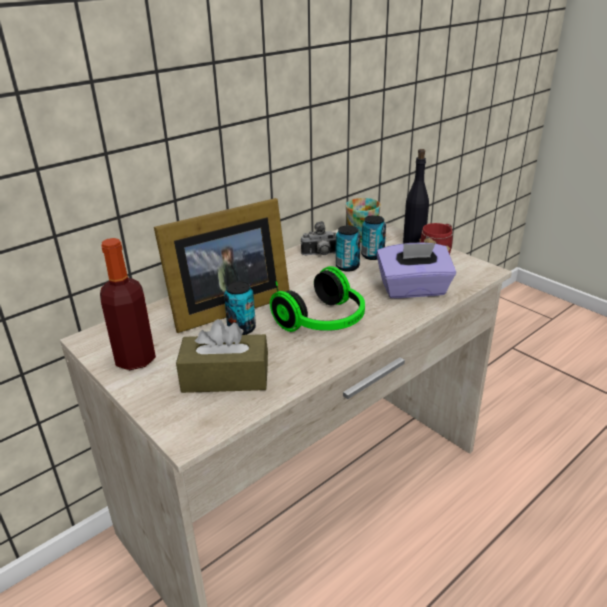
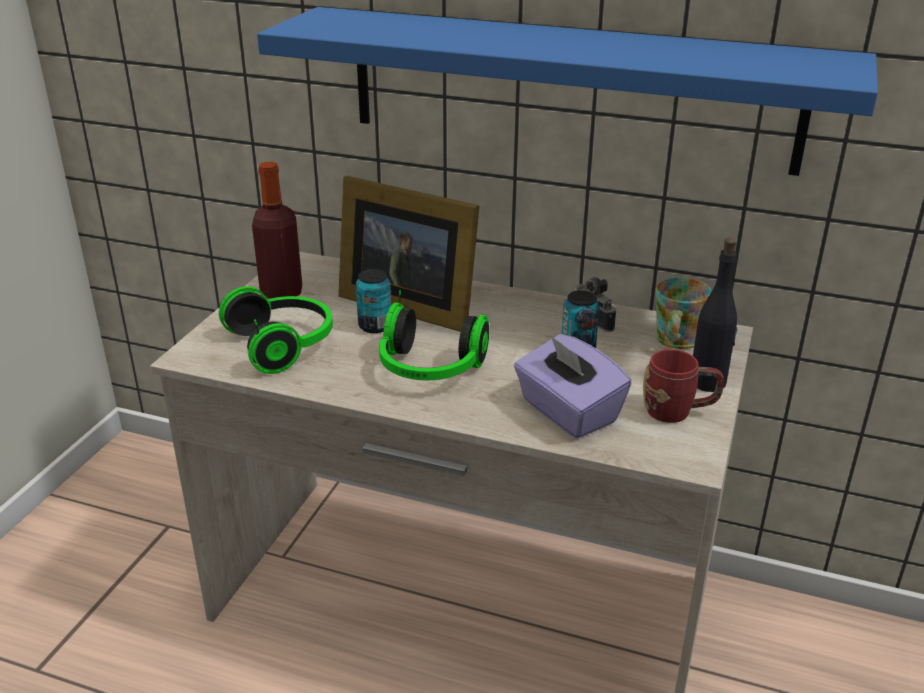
camera: 60 degrees right, 0 degrees up
brown tissue box [176,319,268,393] -> headphones [219,286,333,374]
can [361,215,386,260] -> none
none -> blue shelf [257,7,878,176]

